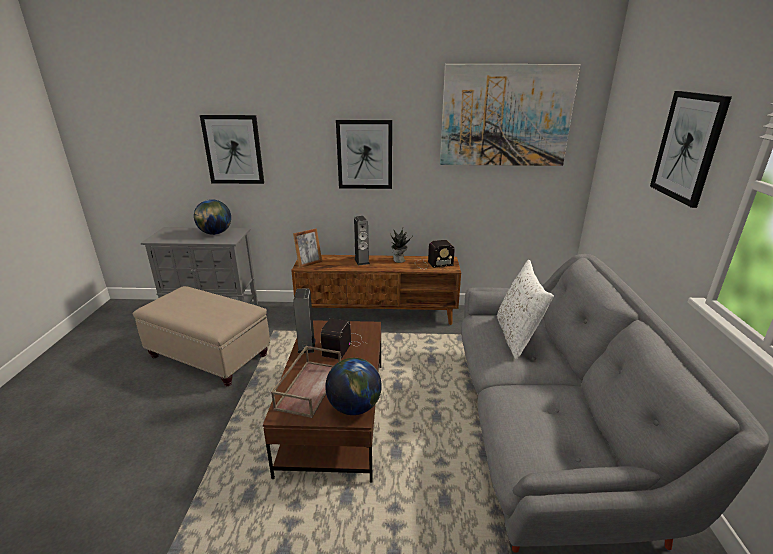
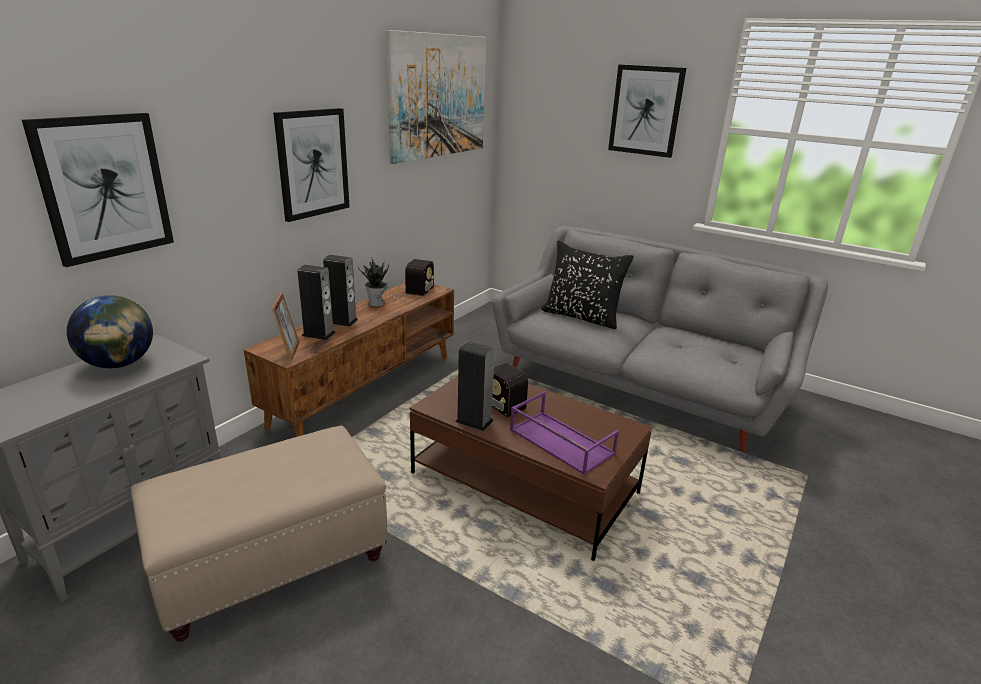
camera: 60 degrees left, 0 degrees up
brown tray [271,346,341,418] -> purple tray [510,392,619,475]
globe [325,358,382,415] -> none
white pillow [497,260,554,359] -> black pillow [541,241,634,329]
none -> speaker [297,265,336,340]

